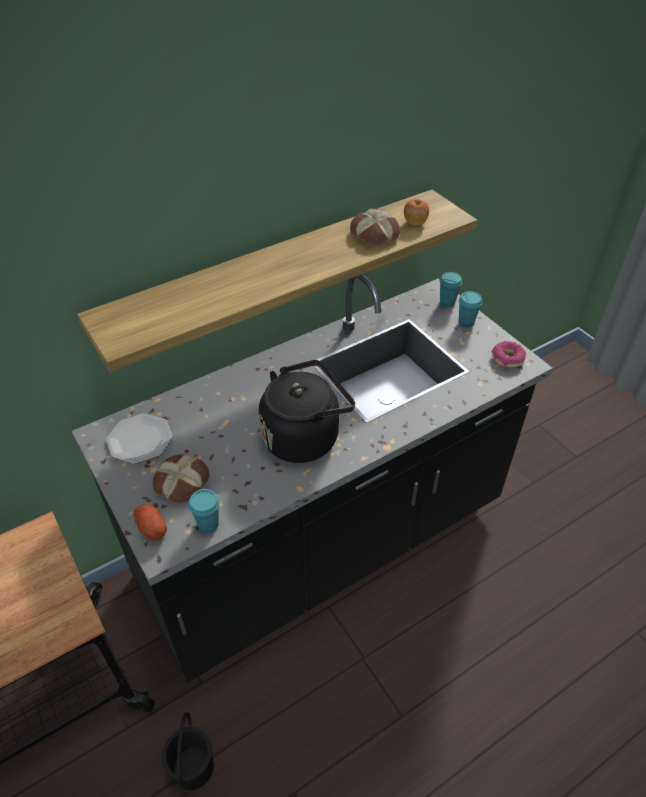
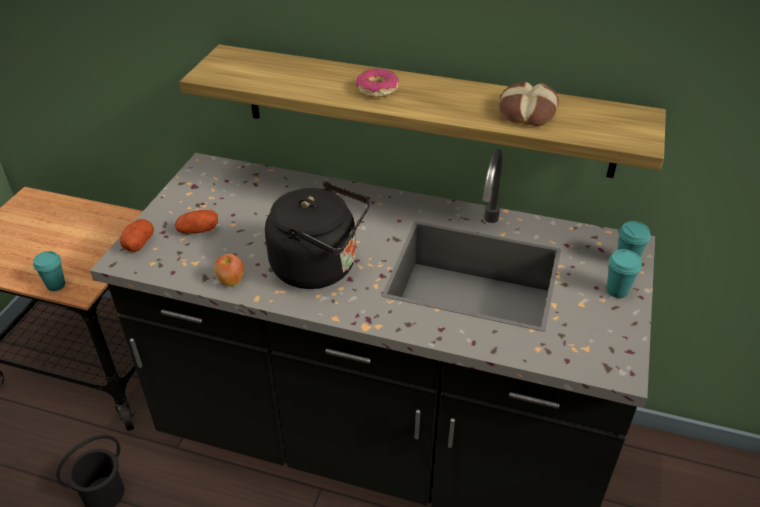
camera: 50 degrees right, 5 degrees down
plate [106,413,173,464] -> none
bread [153,454,209,503] -> potato [175,210,218,234]
turquoise cup [189,489,220,533] -> turquoise cup moved to [33,251,65,291]
apple [404,198,429,225] -> apple moved to [214,254,244,287]
donut [491,341,526,368] -> donut moved to [356,68,399,97]

